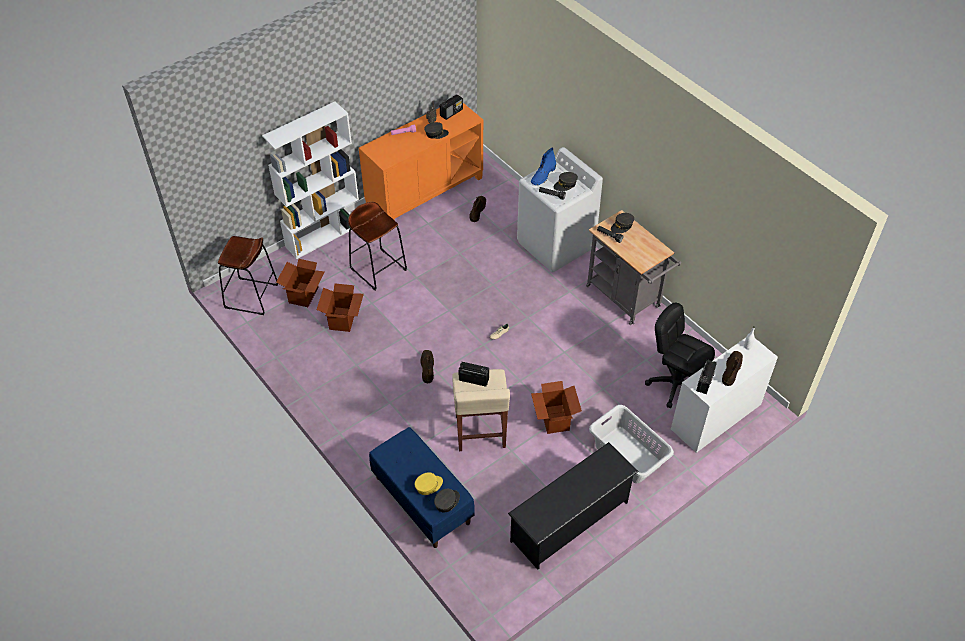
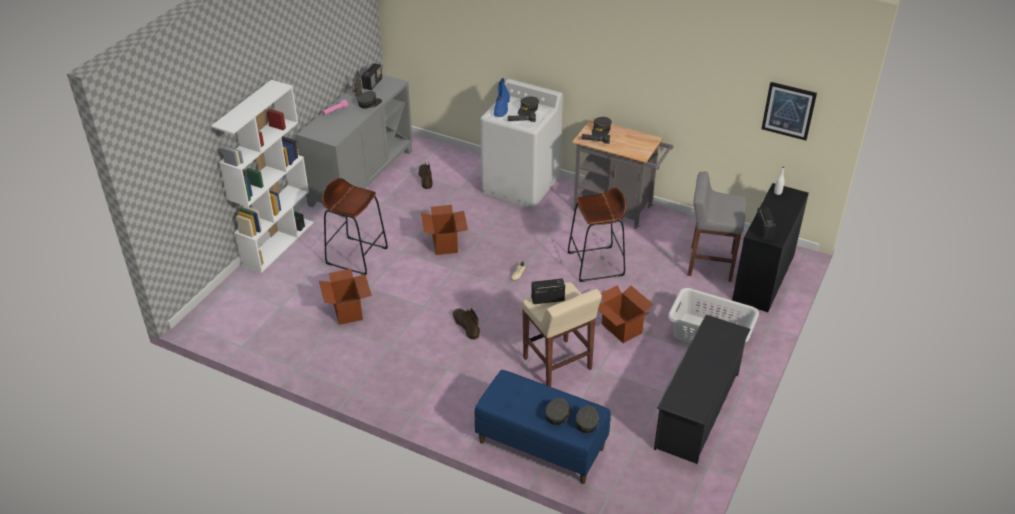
camera: 25 degrees left, 10 degrees down
brown stool [218,236,278,315] -> brown stool moved to [568,187,626,282]
cardboard box [276,259,325,307] -> cardboard box moved to [421,205,468,255]
orange cabinet [359,103,483,220] -> grey cabinet [296,74,413,218]
yellow cap [415,472,443,495] -> grey cap [545,398,571,425]
black office chair [645,303,715,408] -> grey stool [688,172,746,282]
white desk [671,338,778,453] -> black desk [732,183,809,312]
brown boot [722,351,743,386] -> none
none -> picture [761,82,817,140]

